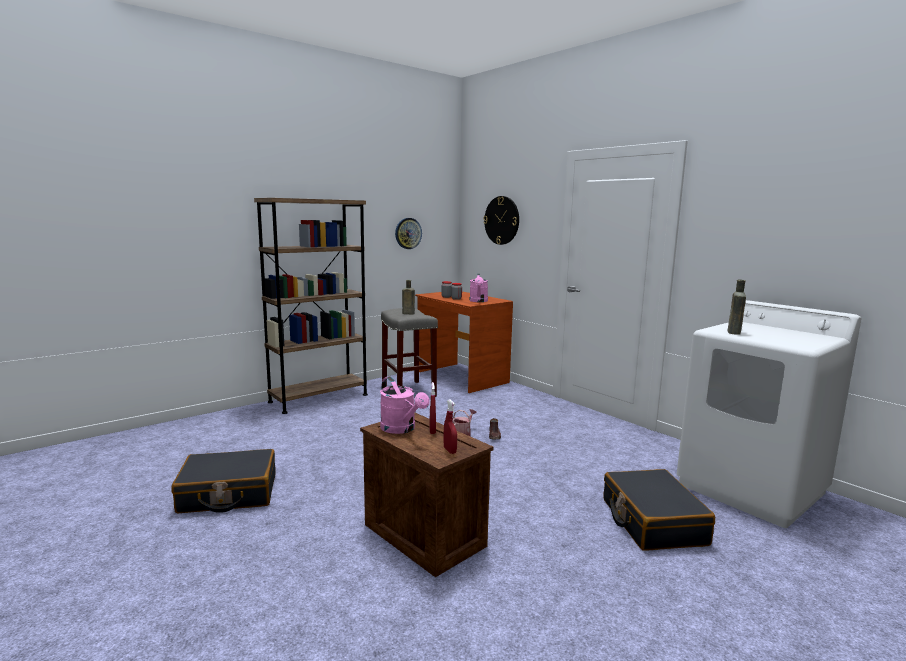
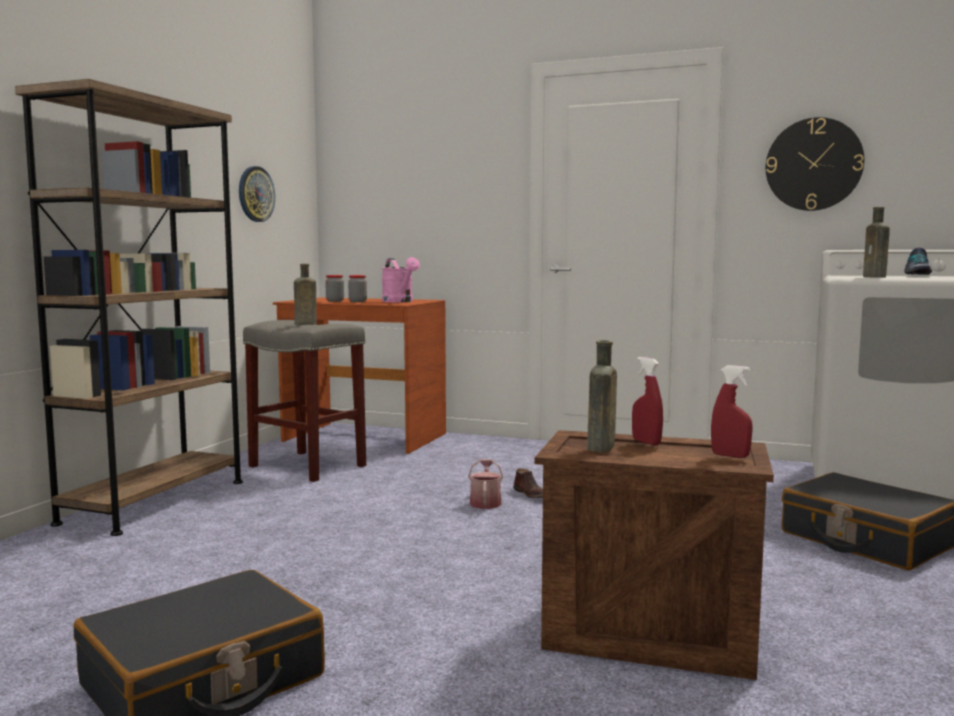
camera: 30 degrees left, 5 degrees down
pink watering can [380,377,430,434] -> brown bottle [587,340,617,452]
wall clock [483,196,519,245] -> wall clock moved to [766,117,864,211]
none -> shoe [904,248,932,275]

